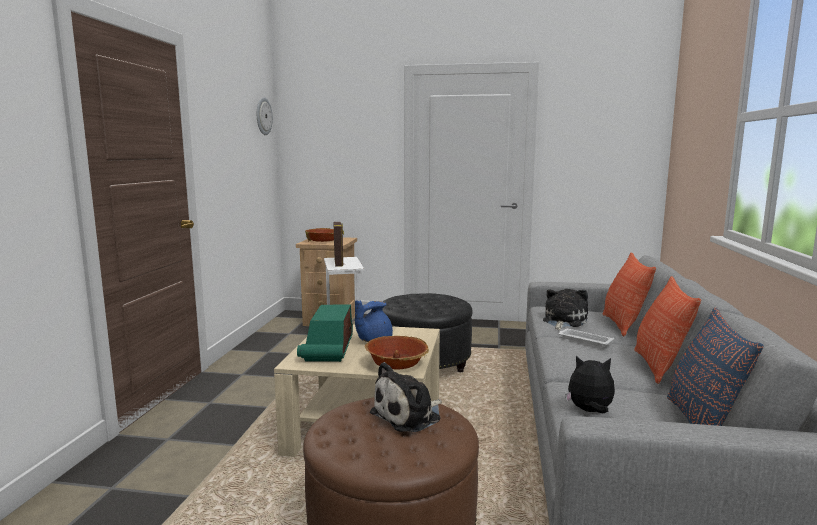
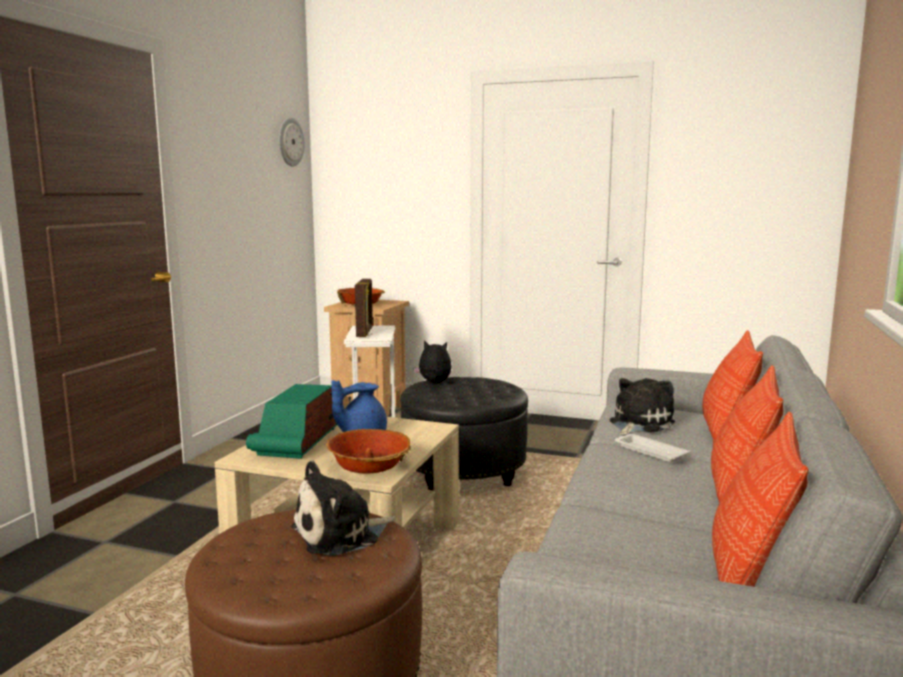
camera: 10 degrees right, 0 degrees up
plush toy [566,356,615,413] -> plush toy moved to [414,340,452,383]
blue pillow [667,308,764,426] -> orange pillow [712,412,808,587]

